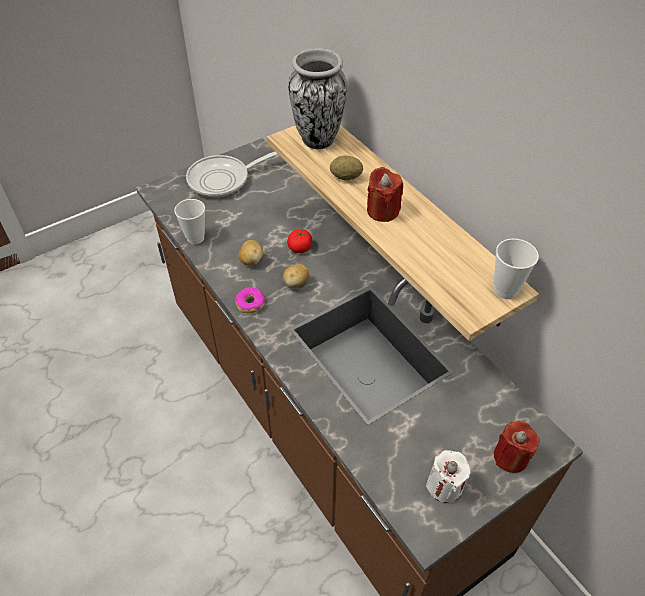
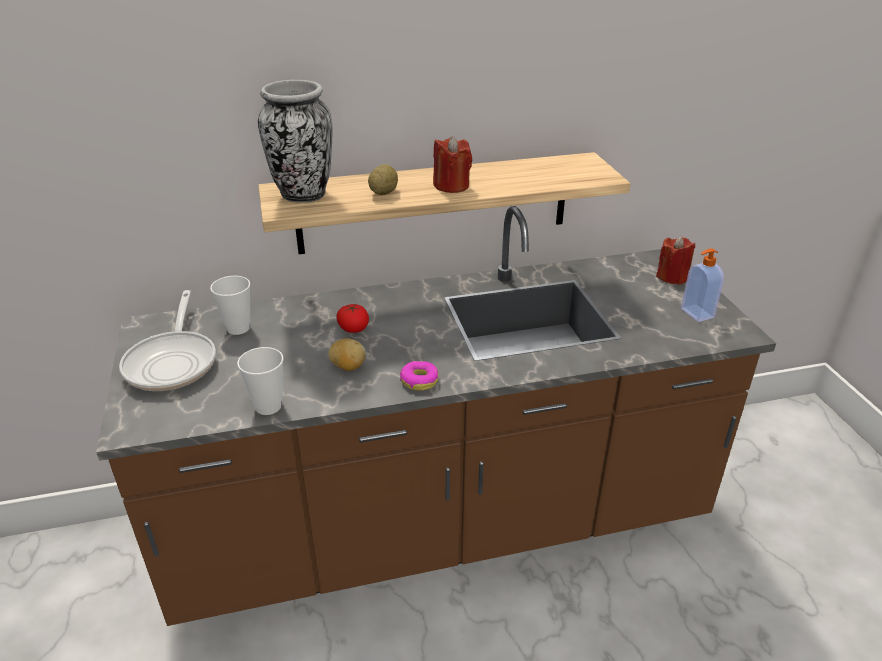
camera: 70 degrees left, 15 degrees down
potato [283,264,309,288] -> none
white candle [426,450,471,503] -> soap dispenser [681,248,724,322]
cup [494,239,539,299] -> cup moved to [210,276,250,335]

